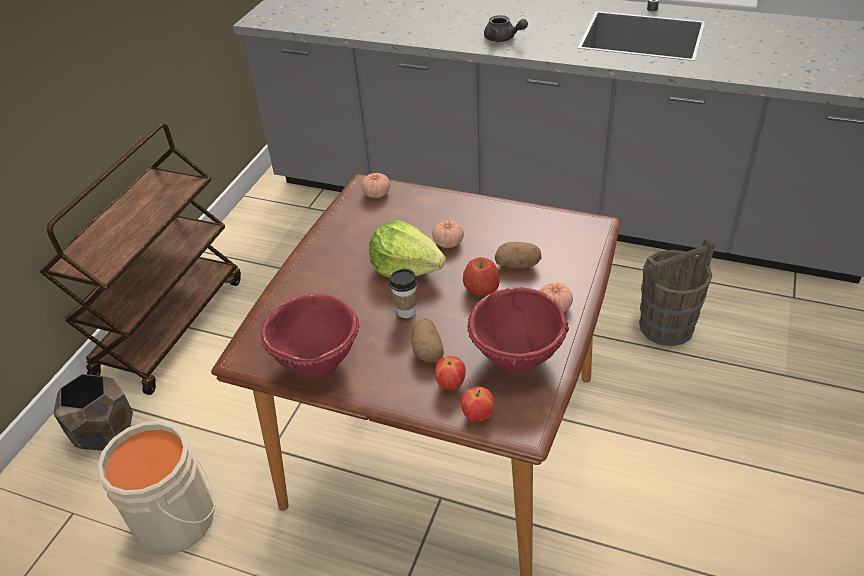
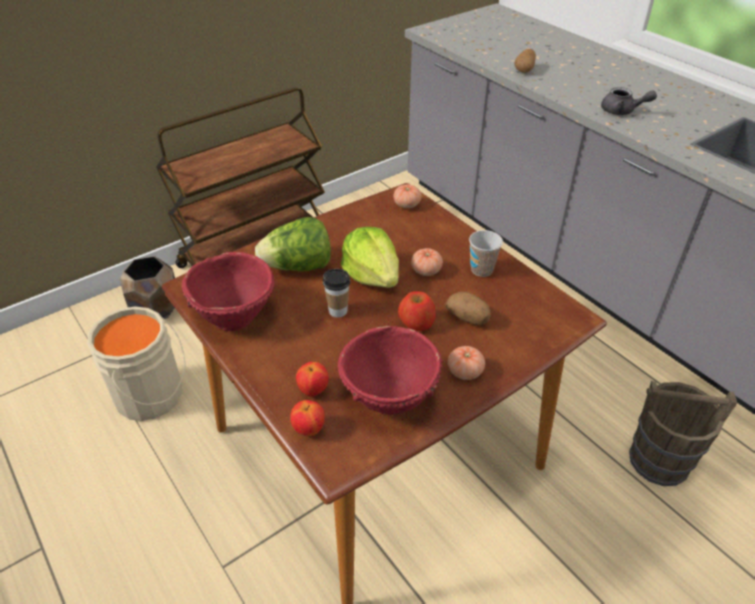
camera: 30 degrees right, 0 degrees up
potato [411,318,444,362] -> potato moved to [514,49,536,73]
grey teapot [484,15,528,42] -> grey teapot turned 45 degrees counterclockwise [601,87,657,115]
none -> lettuce [255,217,331,271]
none -> cup [469,230,503,277]

